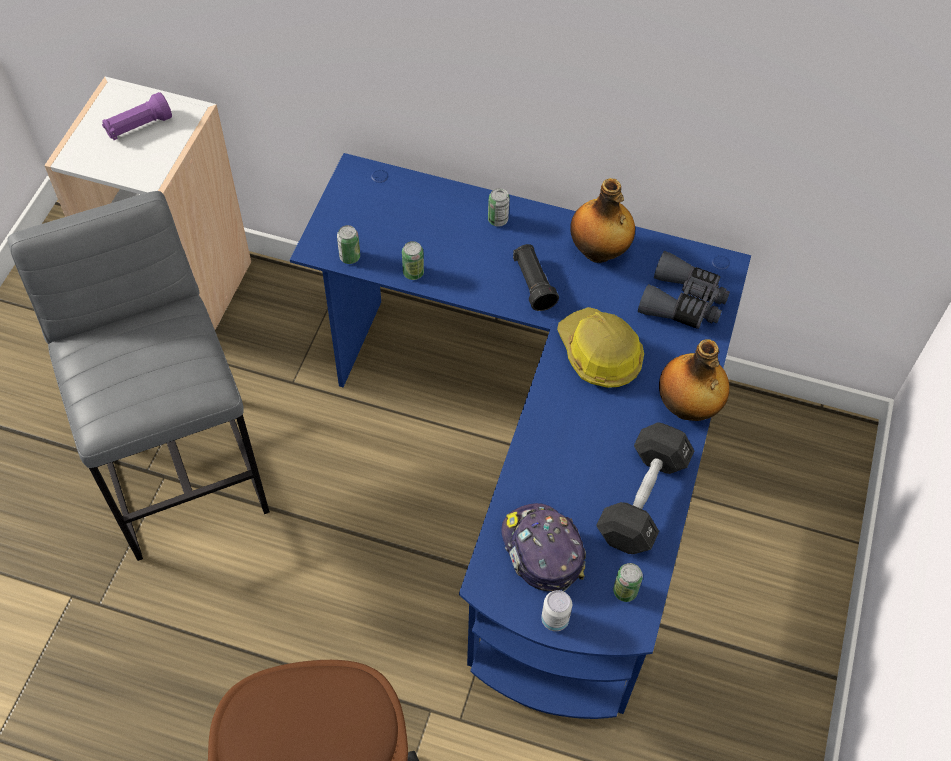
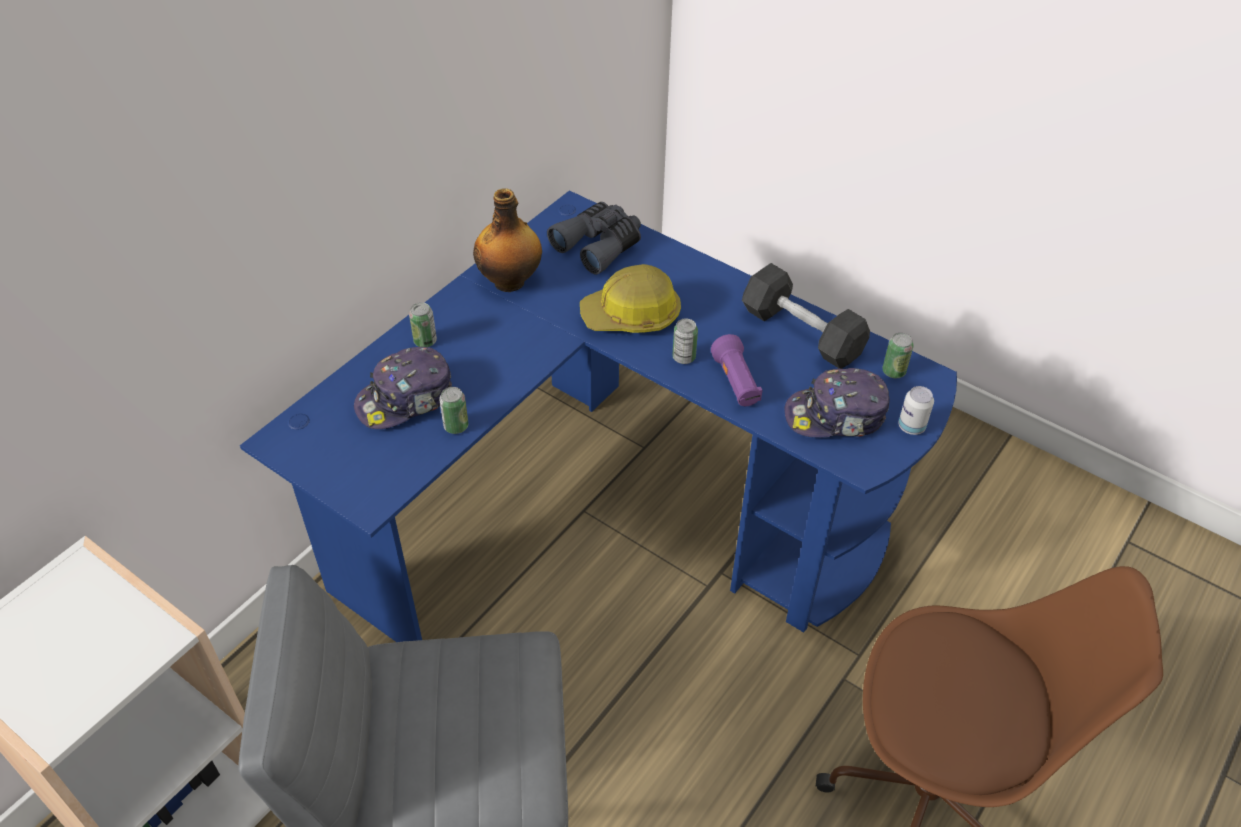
camera: 70 degrees left, 10 degrees down
purple flashlight [102,92,172,140] -> purple flashlight moved to [711,334,762,406]
can [337,225,360,264] -> can moved to [672,318,698,364]
black flashlight [513,244,559,311] -> none
bottle [659,339,730,421] -> none
none -> cap [354,347,452,429]

